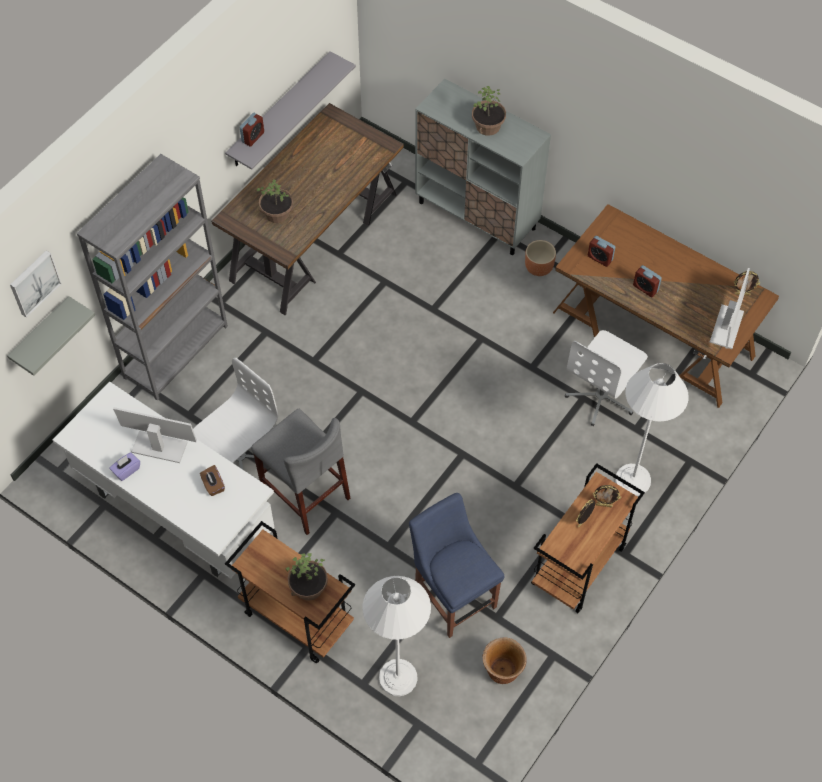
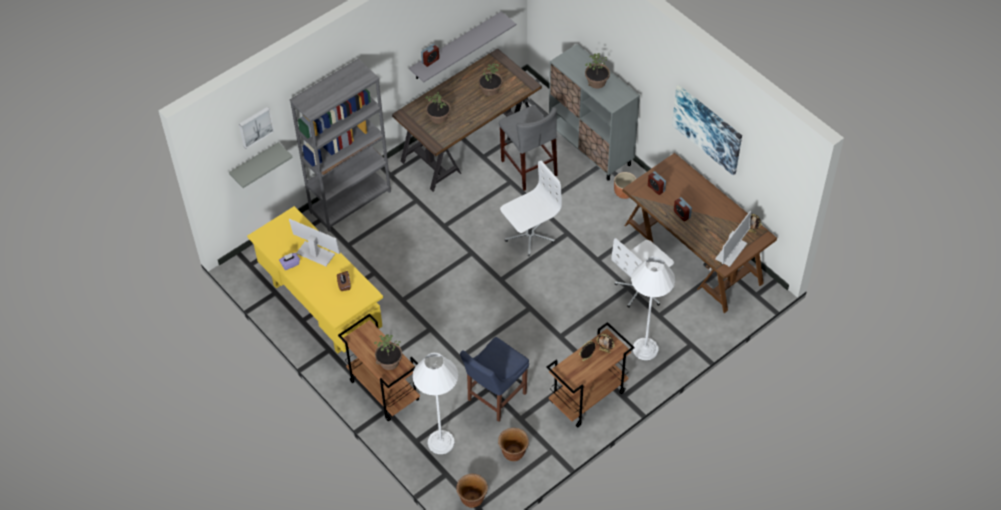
camera: 15 degrees right, 5 degrees down
white desk [53,381,275,579] -> yellow desk [247,206,383,354]
white office chair [193,358,278,469] -> white office chair moved to [500,161,562,256]
grey stool [251,409,350,535] -> grey stool moved to [499,105,558,191]
blue chair [409,493,505,638] -> blue chair turned 120 degrees counterclockwise [460,337,529,422]
none -> brown planter [456,474,488,508]
none -> potted plant [479,63,502,96]
none -> picture [672,85,742,176]

